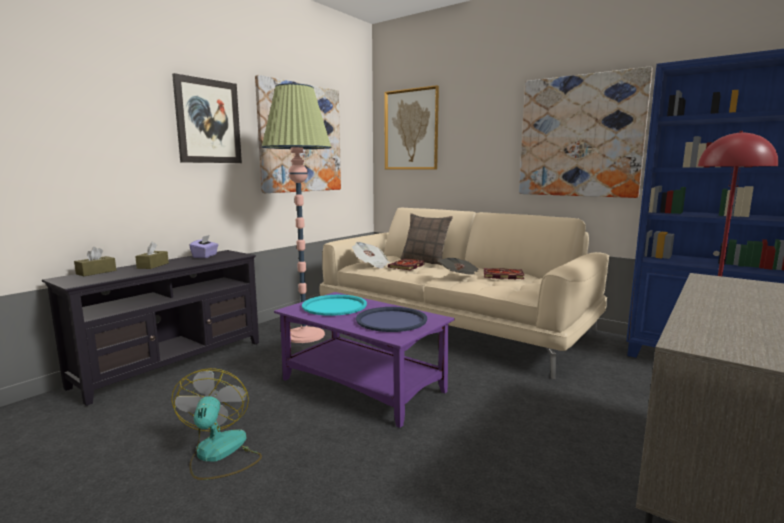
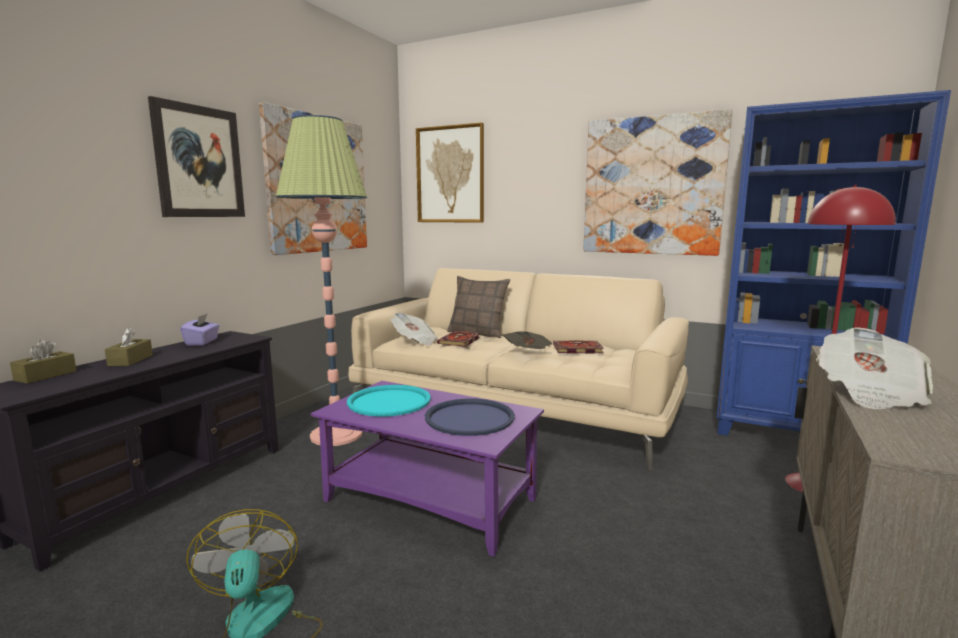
camera: 10 degrees left, 0 degrees up
none -> newspaper [816,327,933,409]

